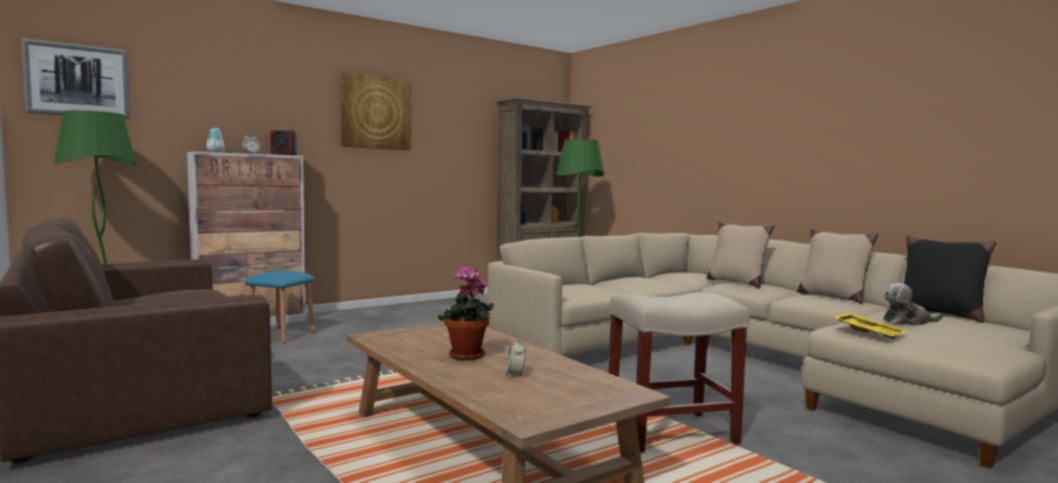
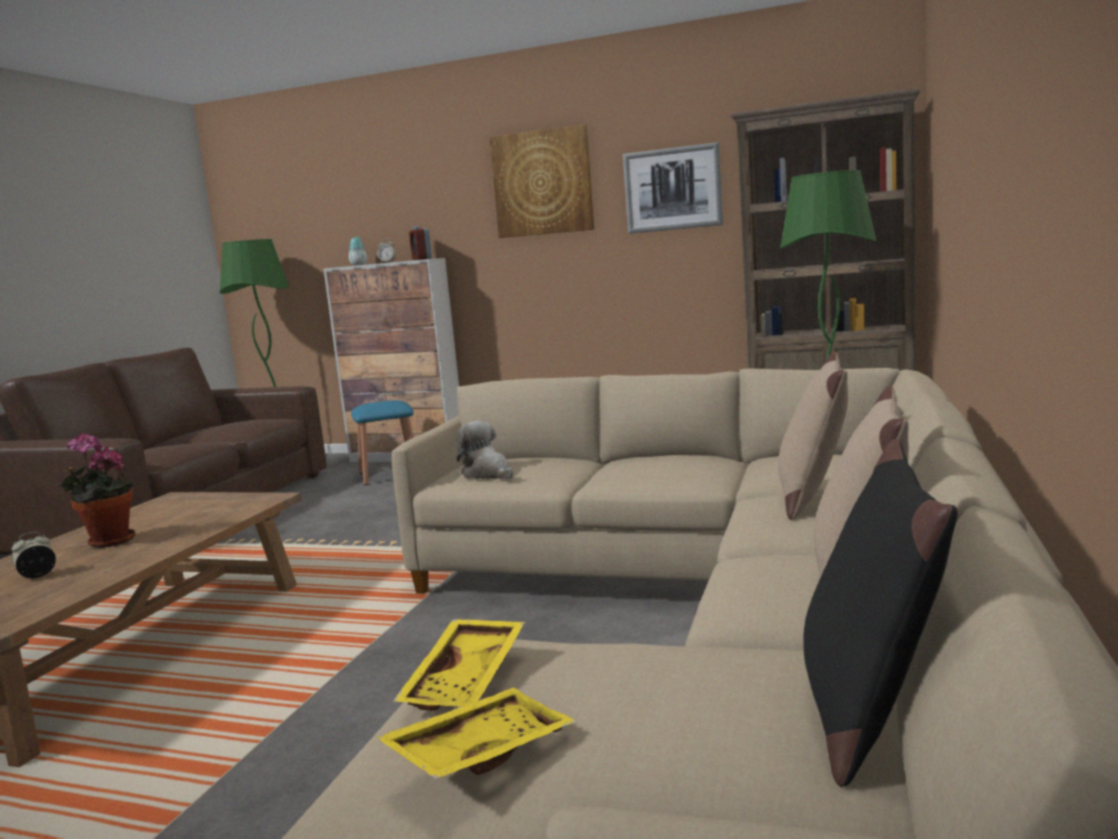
camera: 55 degrees right, 5 degrees up
picture [21,38,130,119] -> picture moved to [623,142,723,234]
beige stool [608,292,750,453] -> none
plush toy [884,283,943,326] -> plush toy moved to [456,421,513,479]
none -> yellow tray [376,687,577,779]

